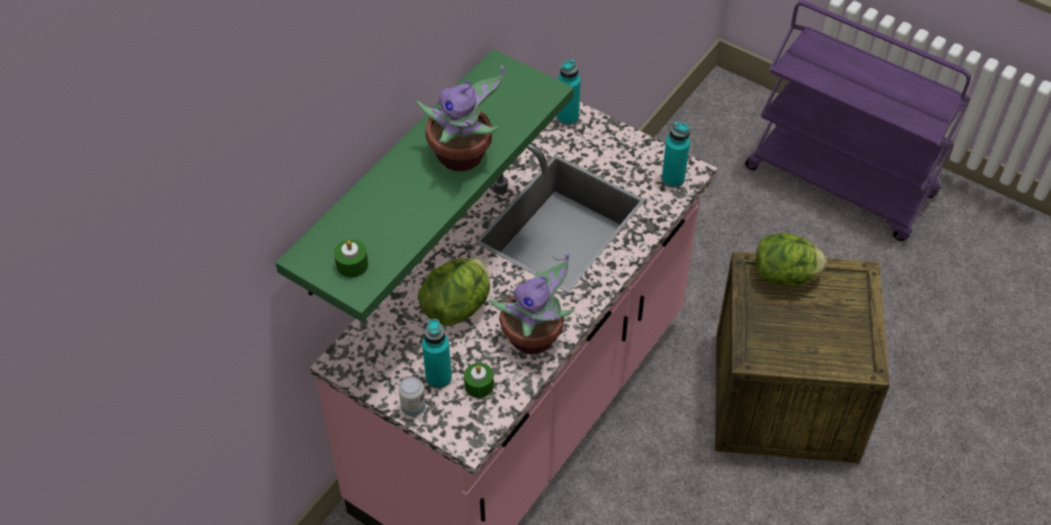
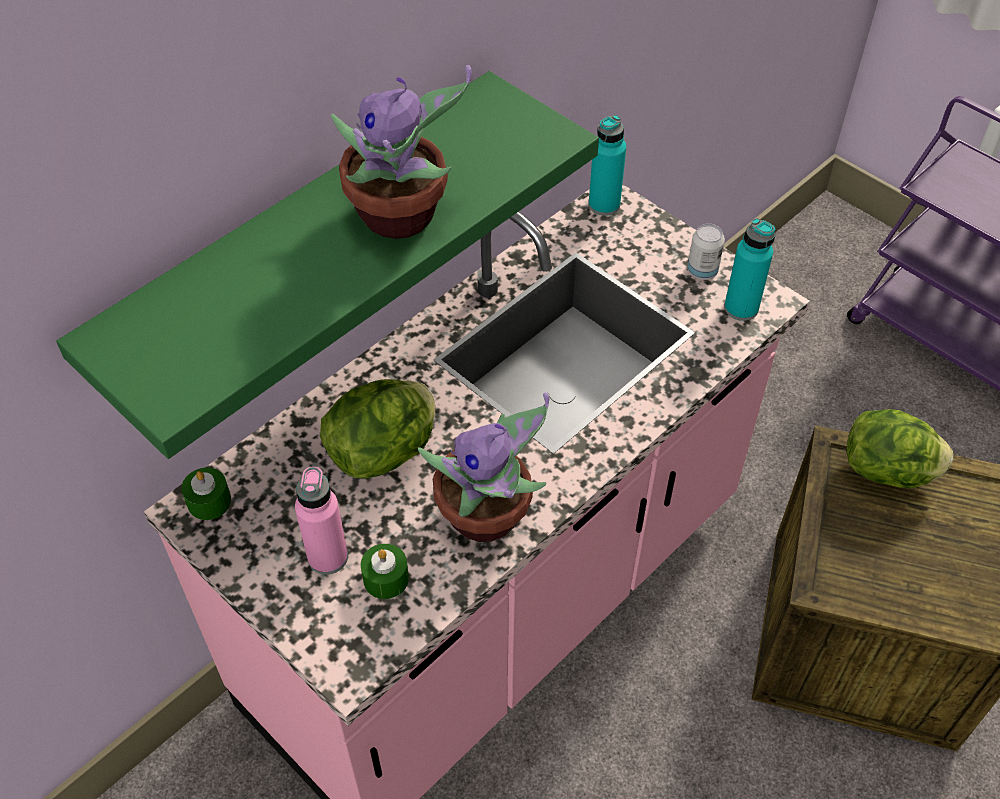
camera: 10 degrees right, 0 degrees up
green candle [334,239,368,278] -> green candle moved to [181,468,231,520]
can [399,376,426,416] -> can moved to [687,224,725,280]
turquoise bottle [422,319,452,389] -> pink bottle [295,467,348,575]

